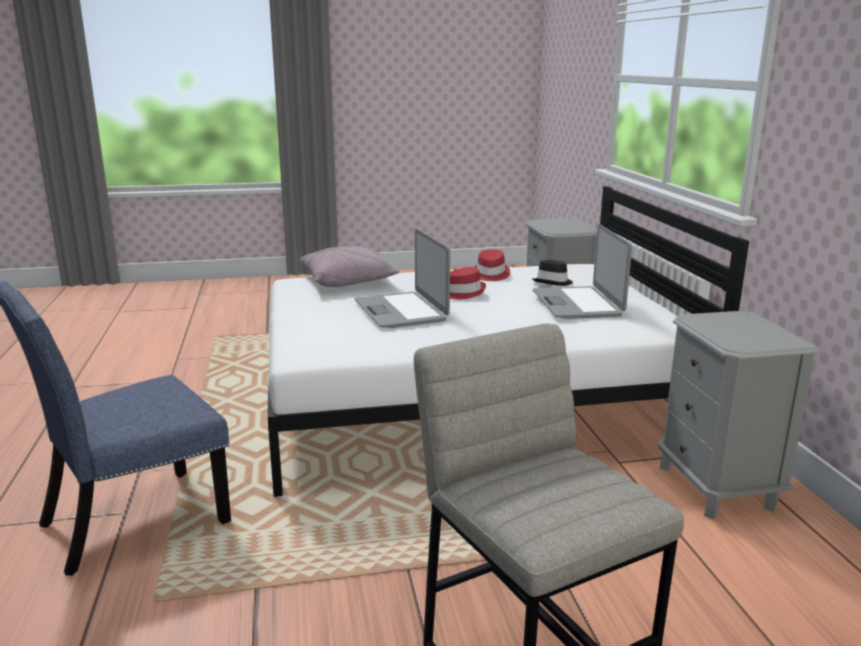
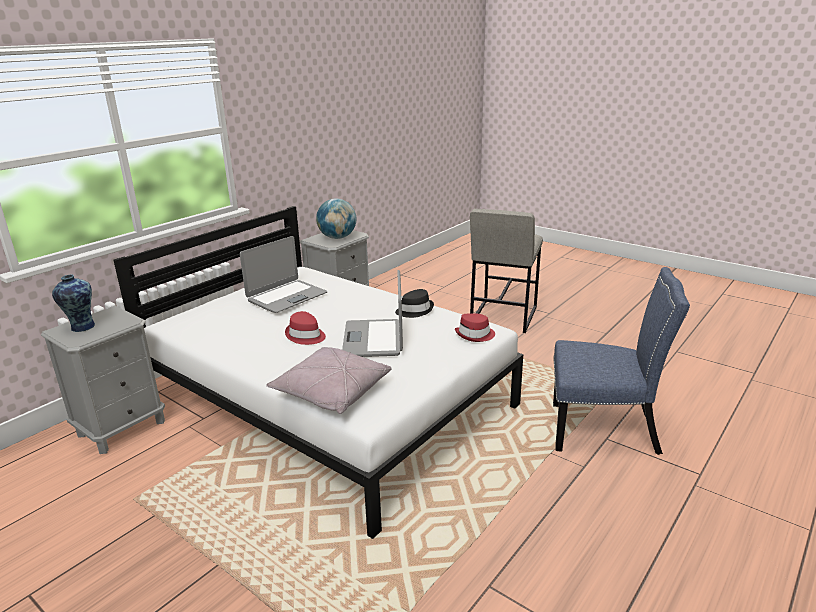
camera: 130 degrees left, 5 degrees up
laptop [355,229,450,328] -> laptop turned 150 degrees clockwise [342,270,403,357]
red hat [475,249,510,281] -> red hat moved to [455,313,495,342]
black hat [532,260,573,286] -> black hat moved to [395,289,434,318]
none -> vase [52,274,95,332]
none -> globe [316,199,356,239]

